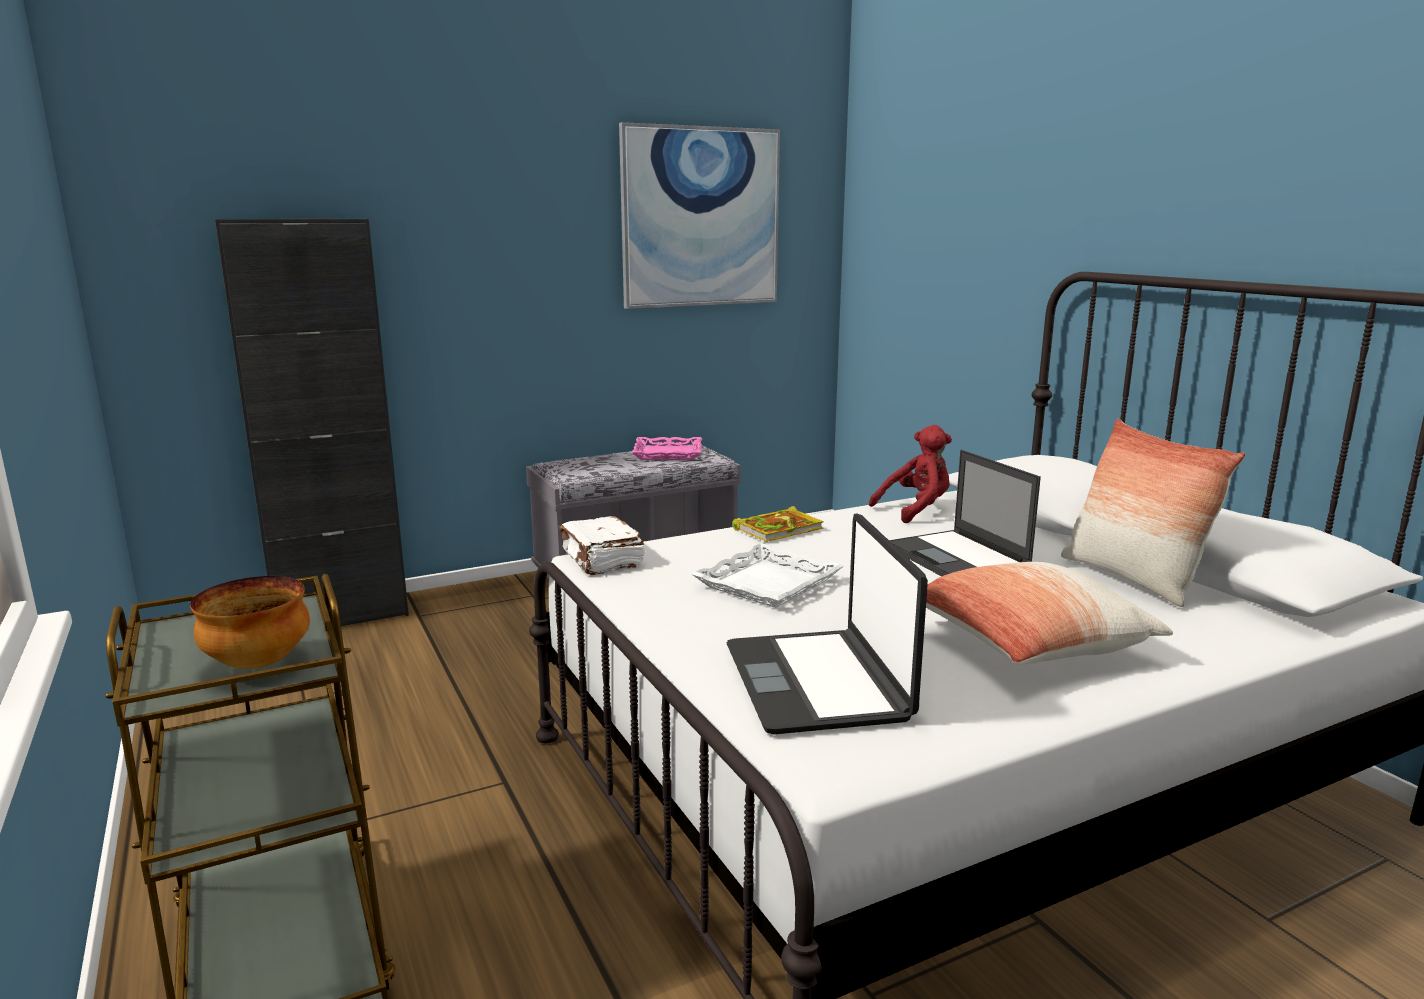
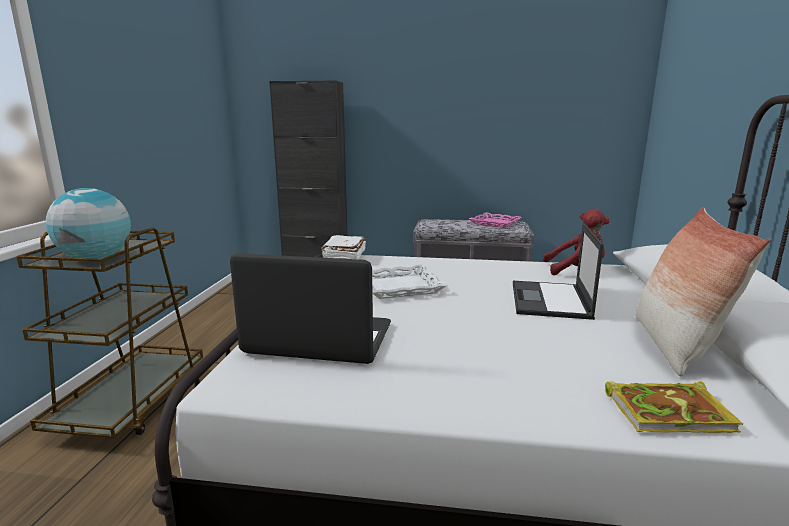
camera: 35 degrees right, 0 degrees up
bowl [190,576,310,669] -> globe [45,188,131,259]
picture [619,122,780,309] -> none
laptop [727,513,928,734] -> laptop turned 75 degrees clockwise [230,253,391,364]
book [732,506,824,542] -> book moved to [605,381,743,433]
pillow [926,562,1173,665] -> none

